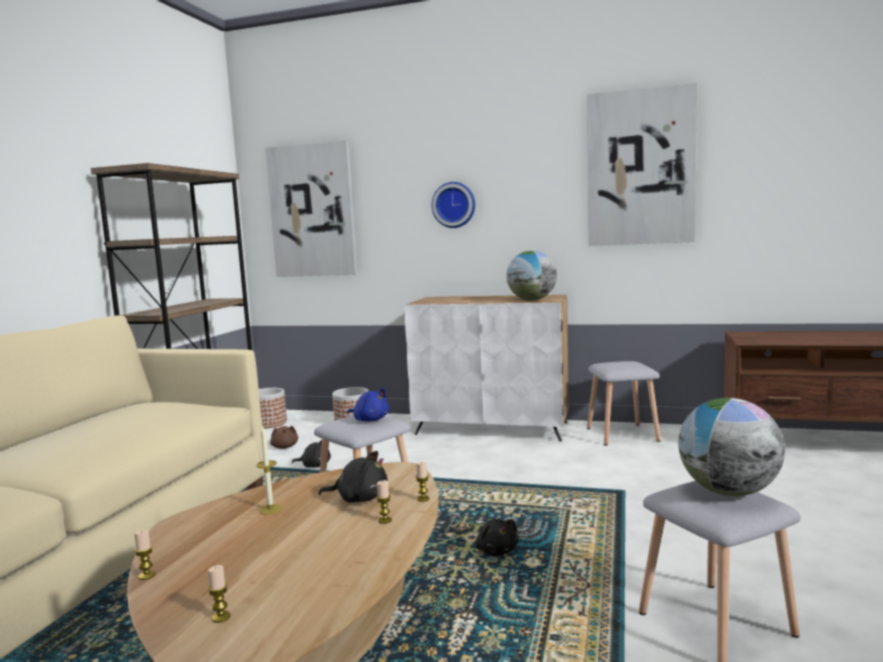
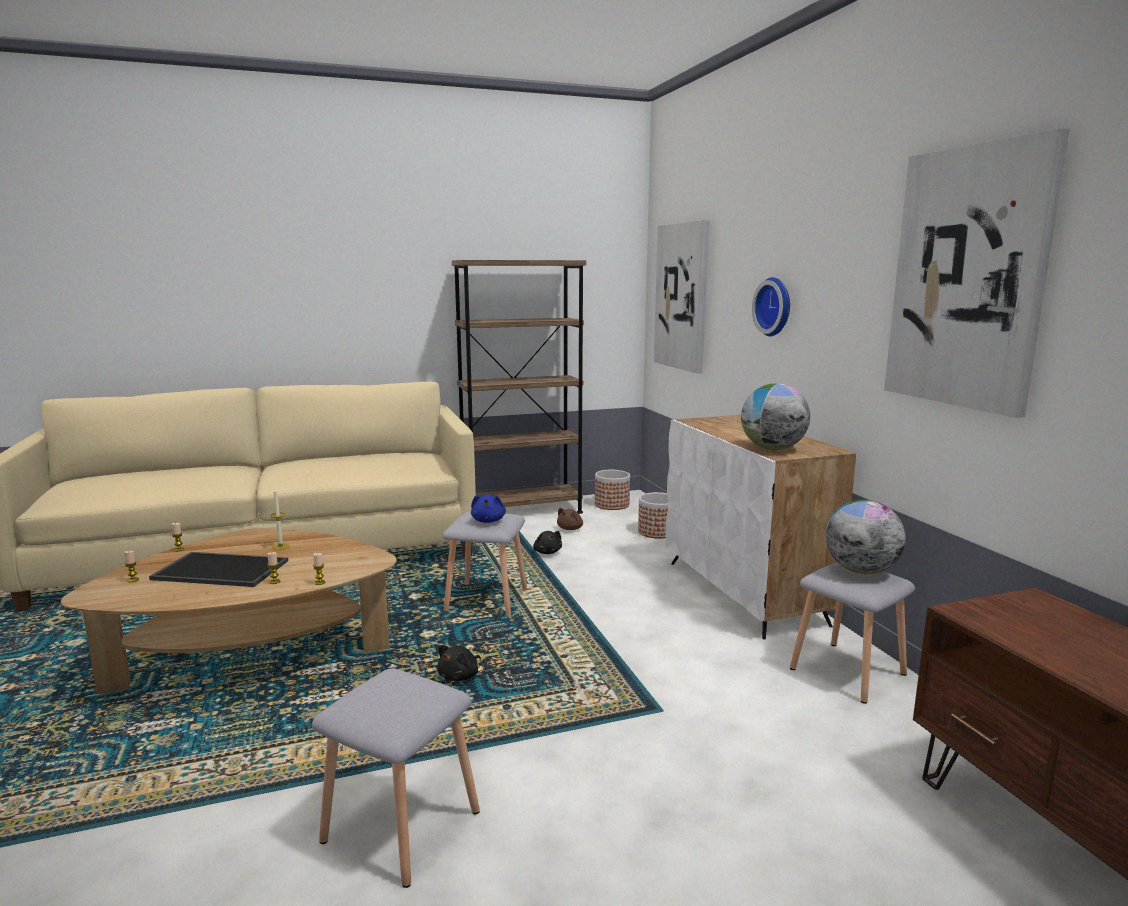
camera: 55 degrees right, 5 degrees up
black plush toy [319,451,388,503] -> none
globe [678,398,785,496] -> globe moved to [826,500,906,574]
none -> tray [149,552,288,587]

